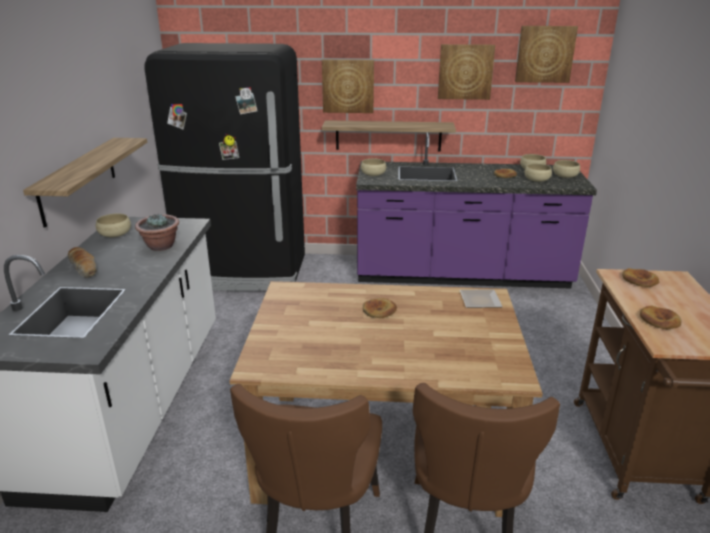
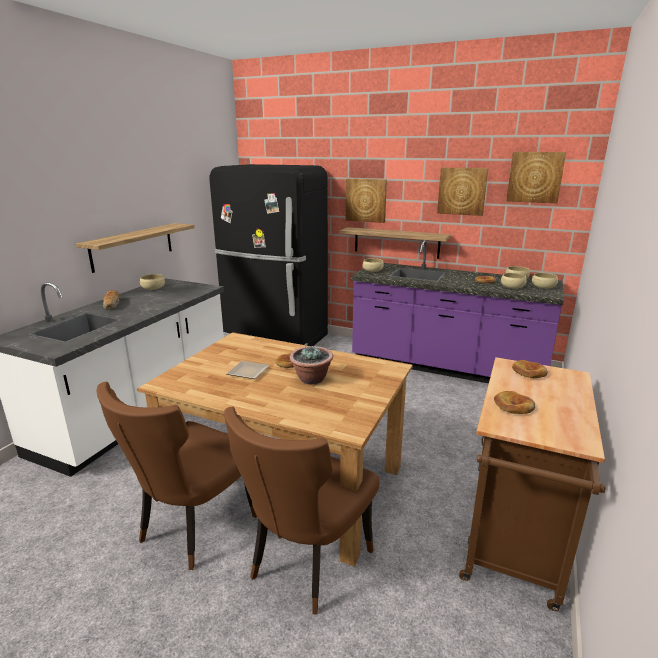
camera: 20 degrees right, 5 degrees down
potted plant [135,214,179,251] -> potted plant moved to [290,346,333,385]
plate [460,289,503,308] -> plate moved to [226,361,269,379]

